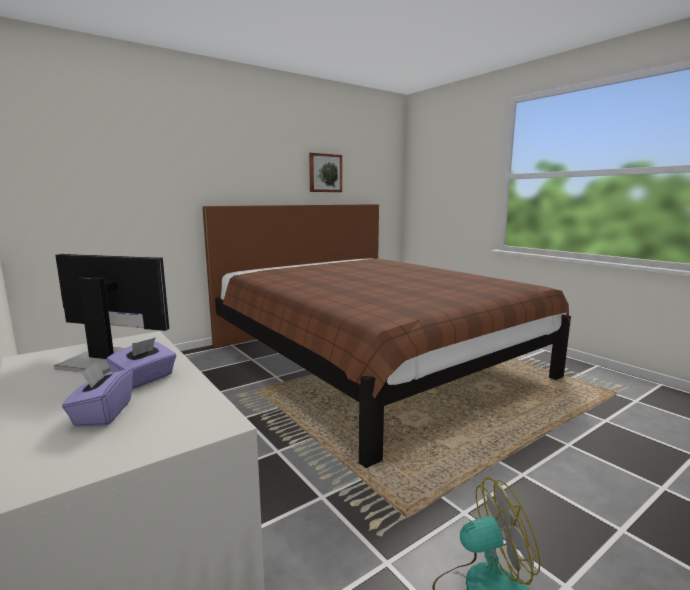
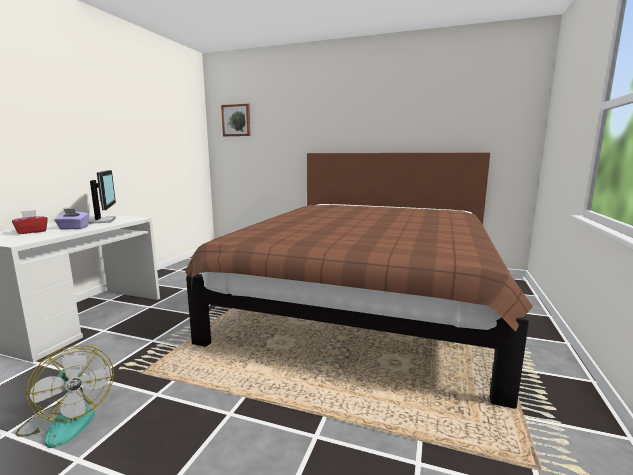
camera: 55 degrees right, 0 degrees up
purple tissue box [62,361,133,427] -> red tissue box [12,210,48,234]
picture [309,153,342,192] -> picture moved to [221,104,251,136]

